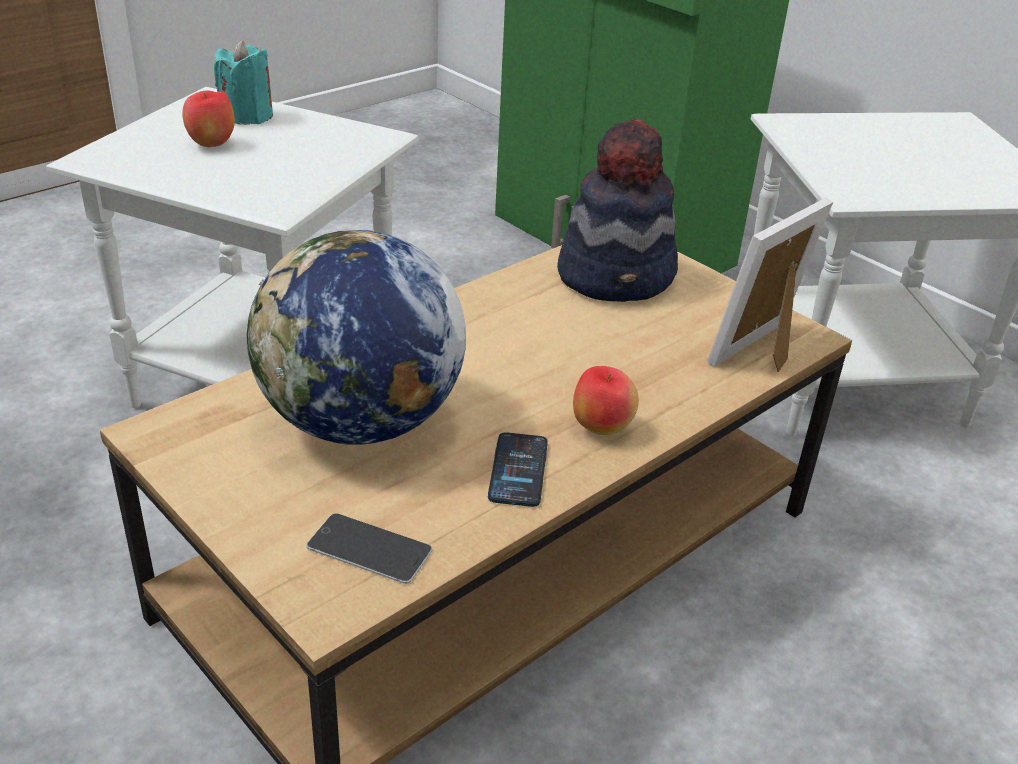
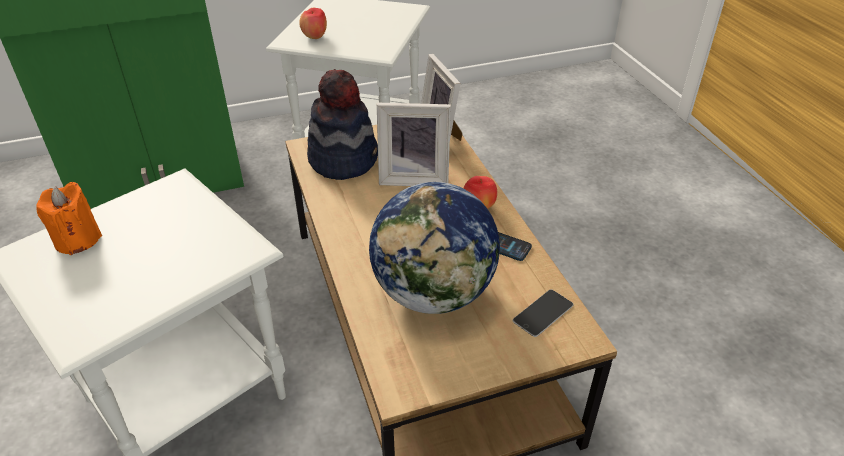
camera: 65 degrees left, 5 degrees up
apple [182,91,235,147] -> apple moved to [299,8,327,39]
turquoise candle [214,40,273,125] -> orange candle [36,182,102,255]
none -> picture frame [377,103,451,186]

